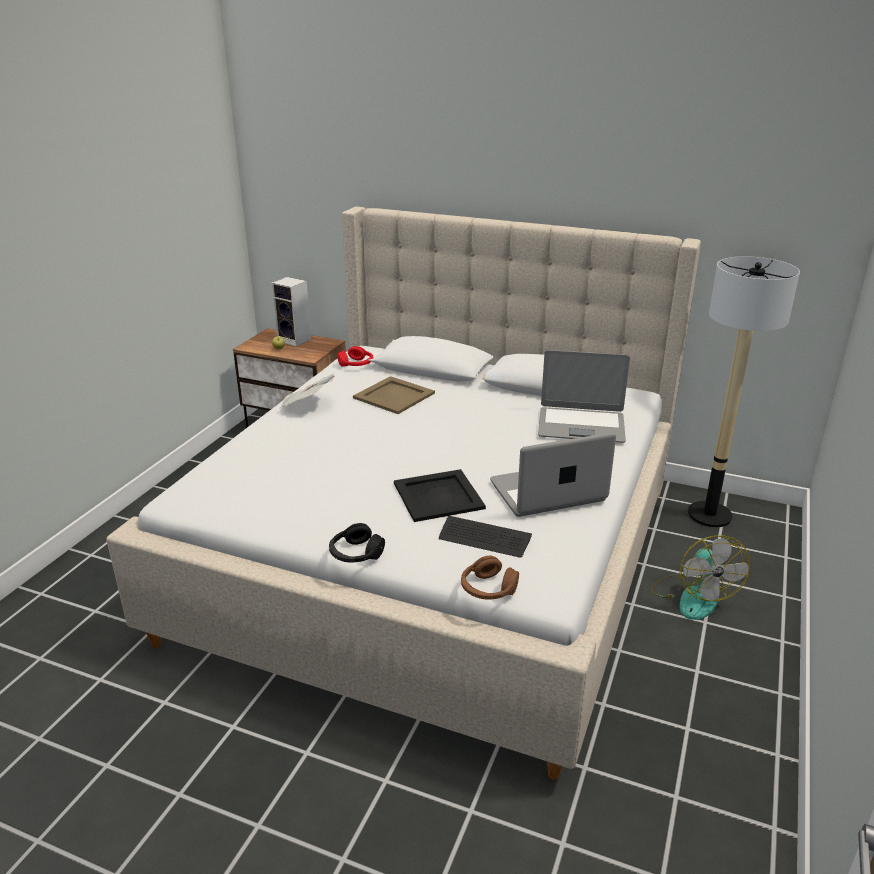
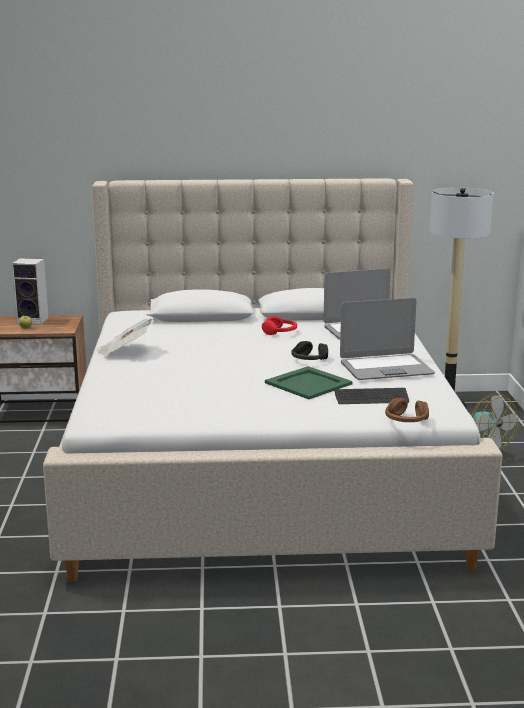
camera: 25 degrees left, 10 degrees down
black headphones [329,523,385,563] -> black headphones moved to [292,341,328,360]
red headphones [337,346,373,366] -> red headphones moved to [262,316,297,335]
beige tray [353,376,435,414] -> none
black tray [394,469,486,522] -> green tray [265,366,353,399]
laptop [490,432,616,517] -> laptop turned 150 degrees counterclockwise [340,298,435,380]

